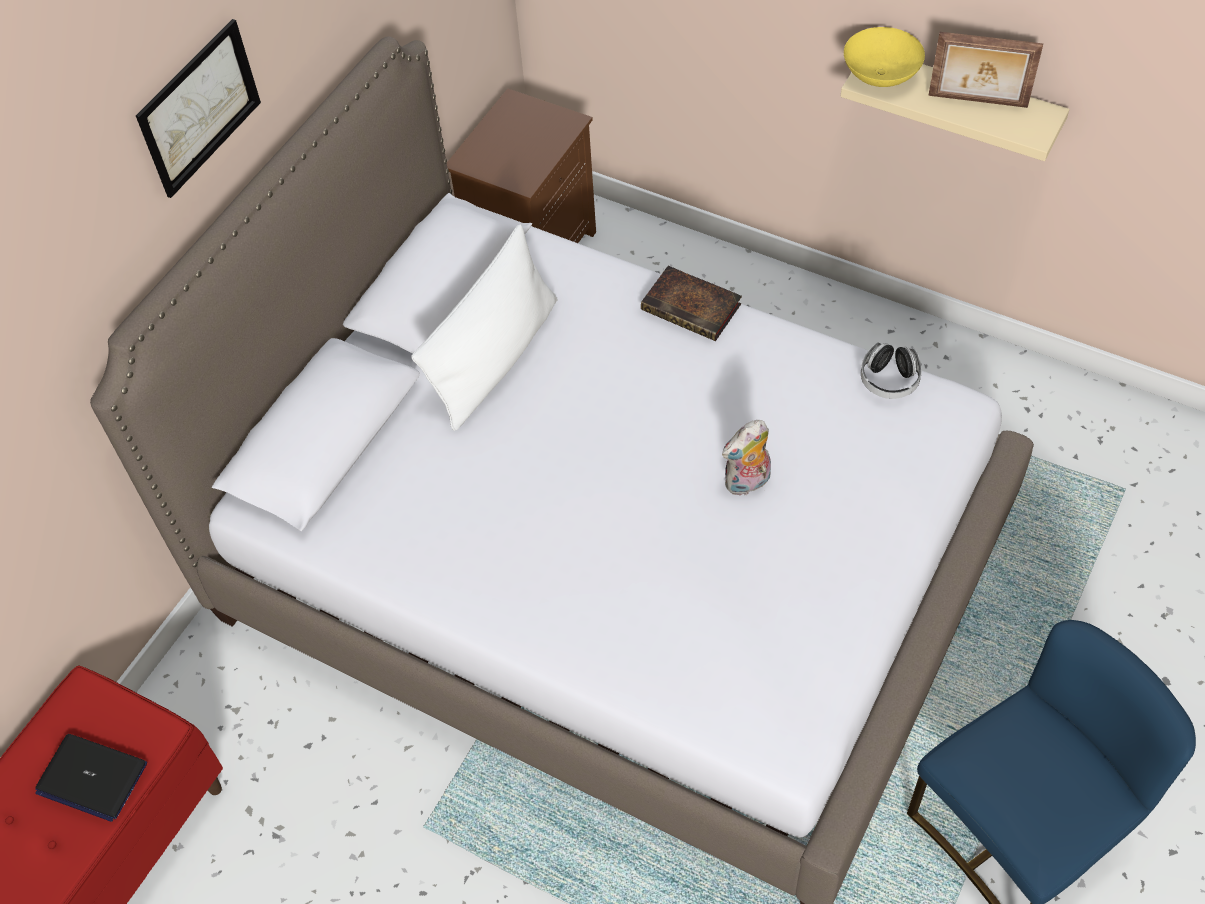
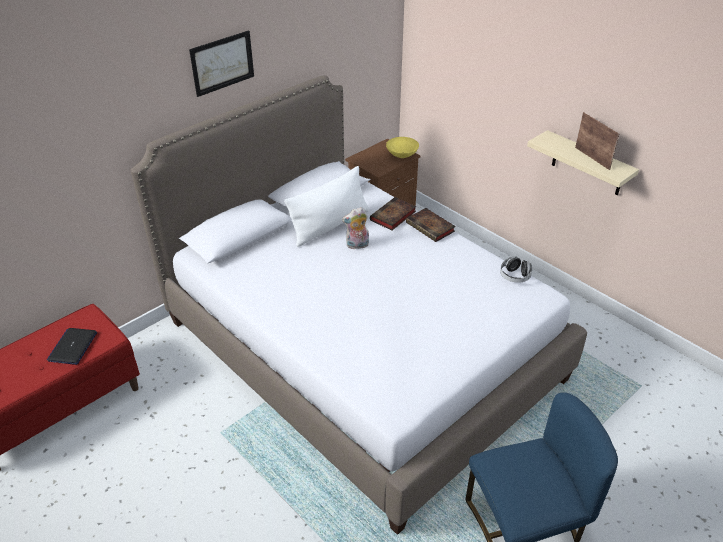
camera: 15 degrees right, 15 degrees down
laptop [35,734,147,822] -> laptop turned 60 degrees clockwise [47,328,97,365]
plush toy [722,420,771,497] -> plush toy moved to [342,207,369,249]
yellow bowl [844,27,925,87] -> yellow bowl moved to [386,137,419,158]
picture frame [928,32,1043,108] -> picture frame turned 150 degrees counterclockwise [575,112,619,170]
none -> book [370,197,416,231]

